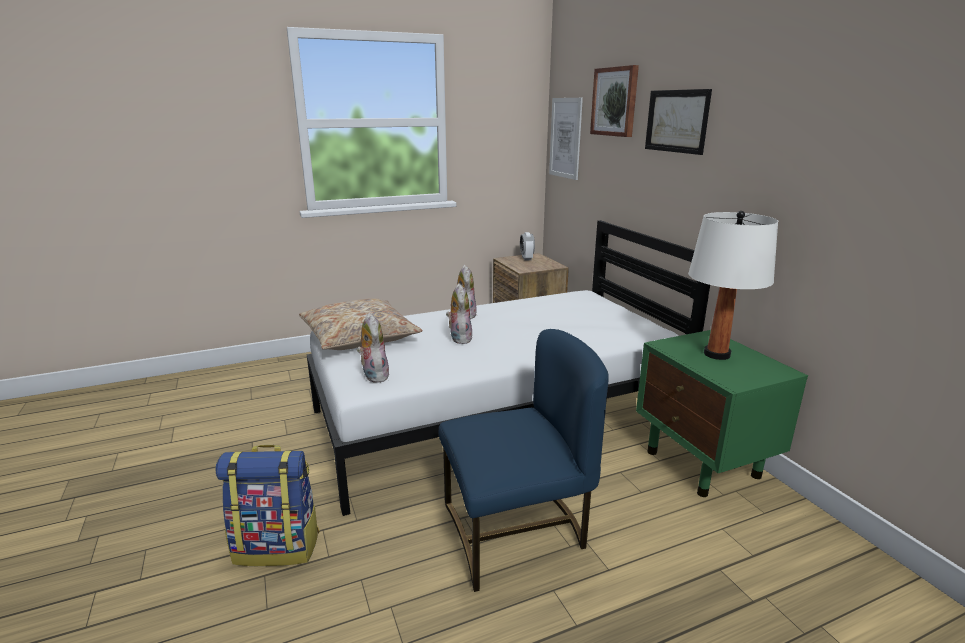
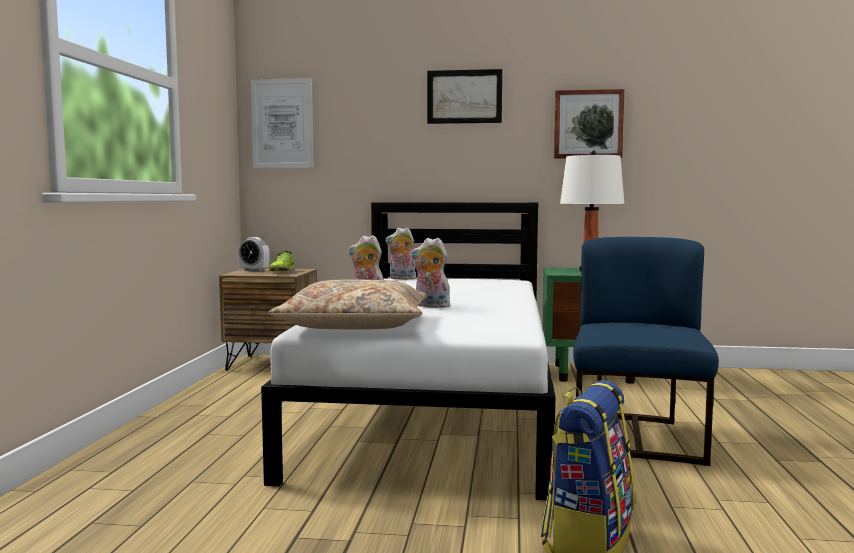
camera: 60 degrees left, 15 degrees down
plush toy [357,313,389,382] -> plush toy moved to [385,228,416,279]
picture [590,65,639,137] -> picture moved to [554,89,624,159]
none -> shoe [269,251,295,271]

